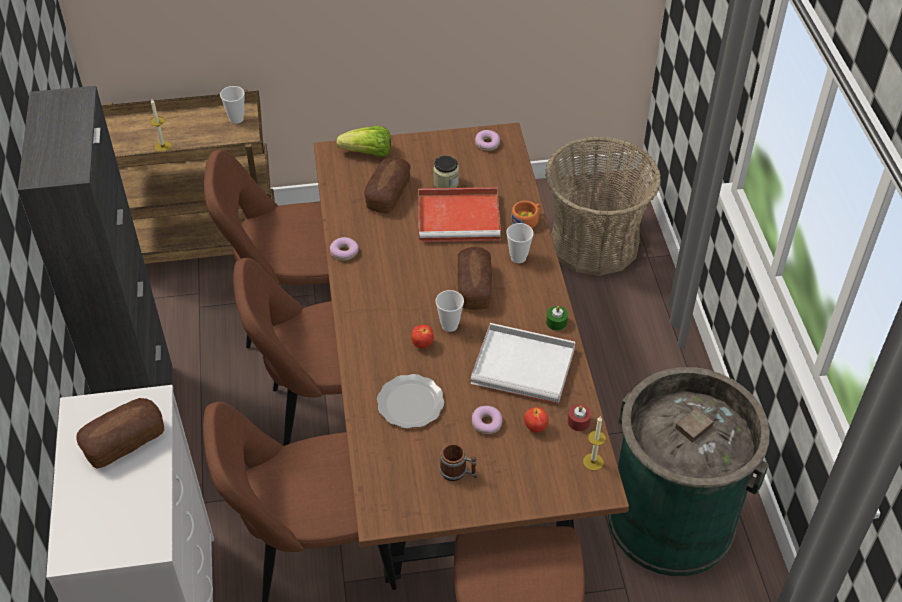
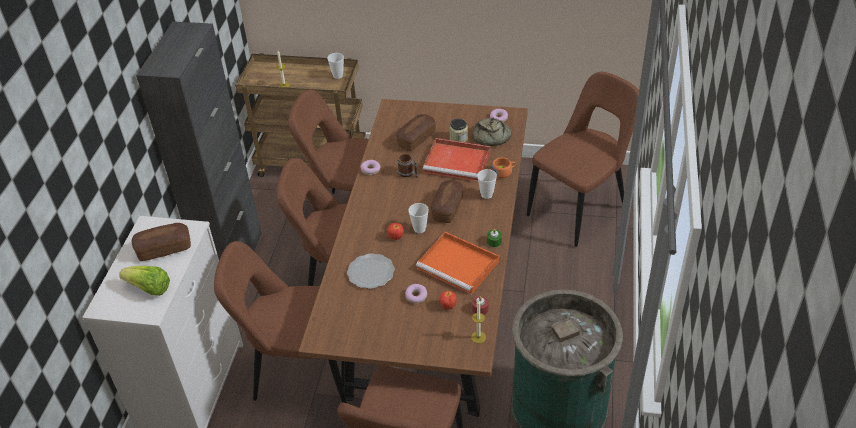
camera: 20 degrees right, 5 degrees down
lettuce [336,126,391,157] -> lettuce moved to [119,266,170,296]
mug [439,443,477,481] -> mug moved to [398,154,418,178]
white tray [471,323,575,404] -> orange tray [416,232,499,295]
basket [545,137,661,276] -> brown chair [527,72,639,247]
none -> bread [473,117,512,146]

